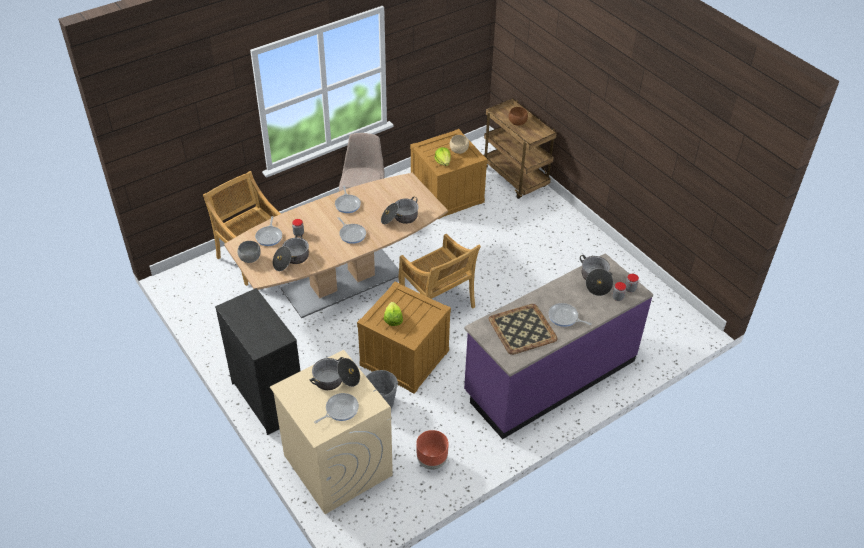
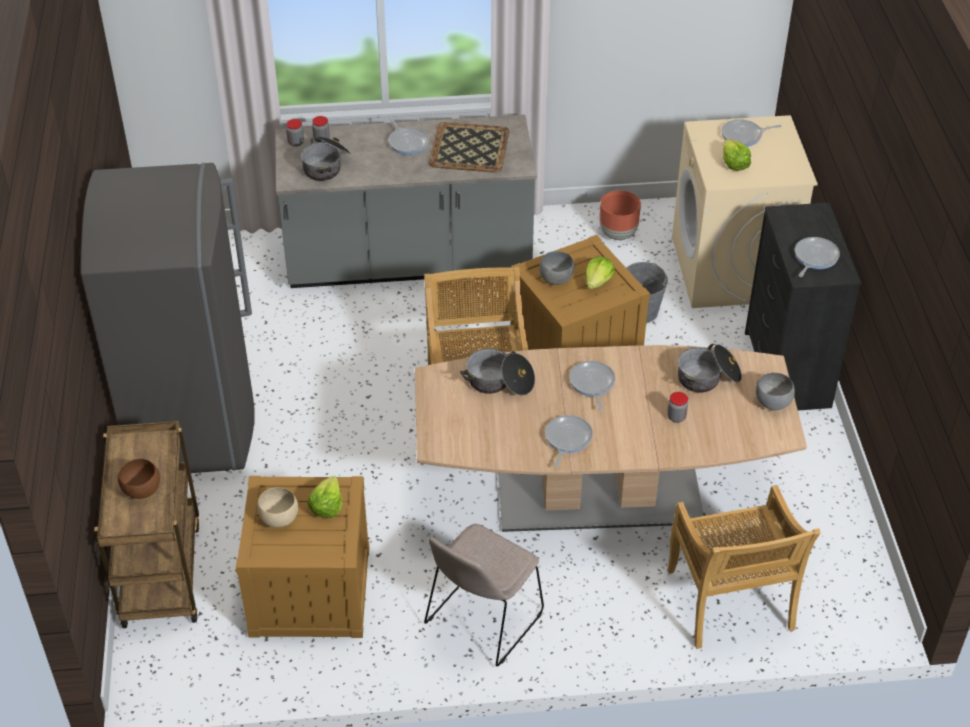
camera: 150 degrees left, 0 degrees up
frying pan [255,216,282,246] -> frying pan moved to [795,237,840,277]
cooking pot [309,357,360,390] -> lettuce [723,139,751,171]
purple counter [464,253,653,439] -> grey counter [275,115,537,288]
none -> grey fridge [81,163,255,473]
none -> grey bowl [539,251,574,285]

